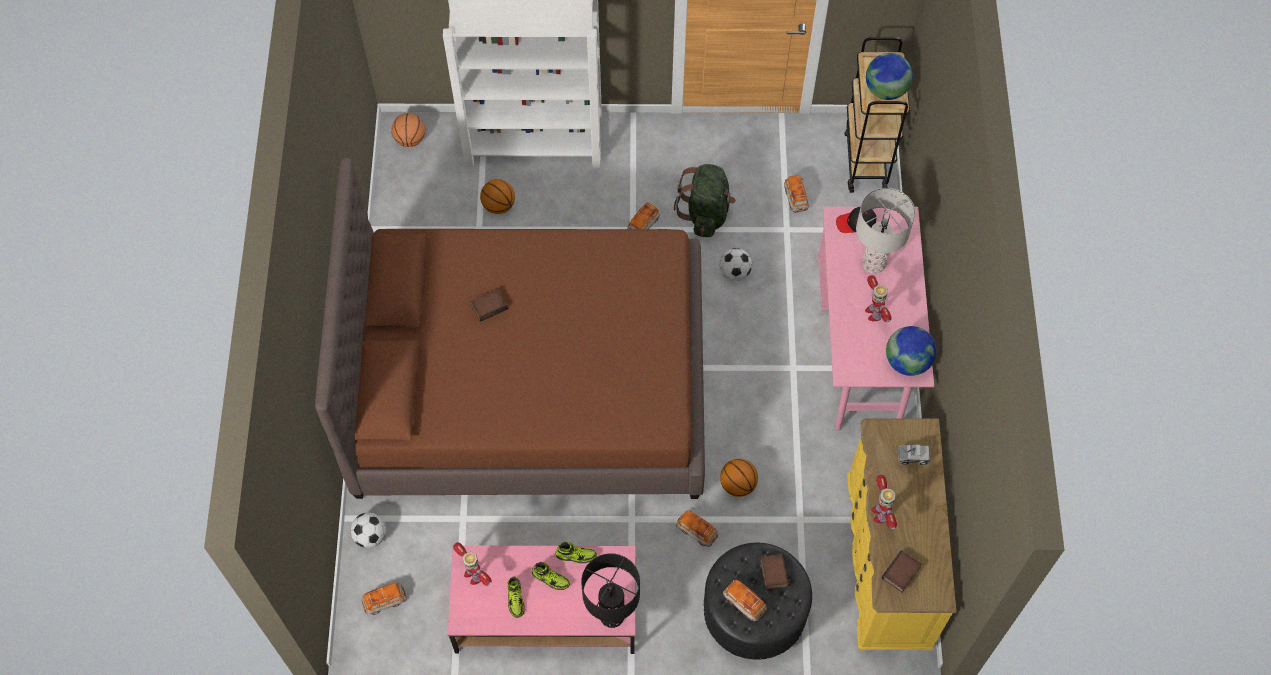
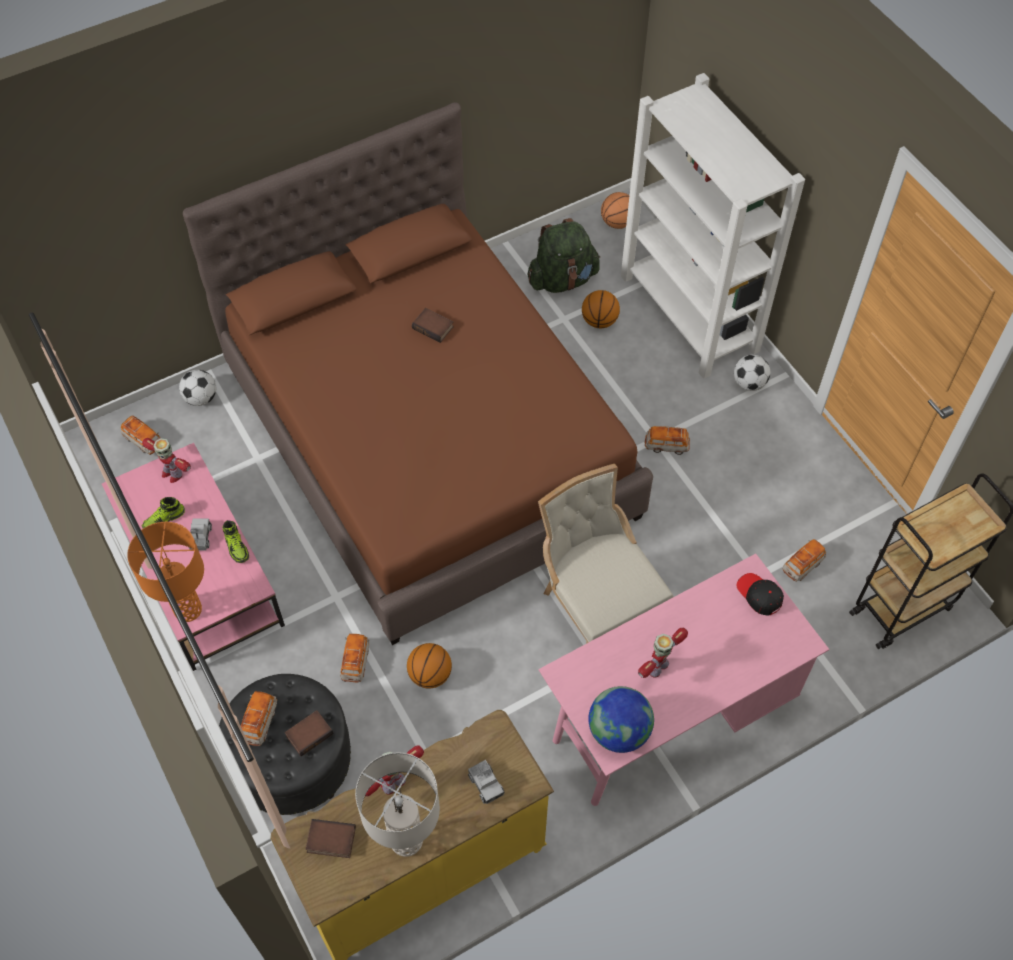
camera: 60 degrees right, 5 degrees down
toy robot [453,542,492,586] -> toy robot turned 75 degrees counterclockwise [142,438,191,483]
shoe [532,562,570,590] -> toy truck [189,518,212,550]
black table lamp [581,553,640,628] -> orange table lamp [127,522,204,622]
green backpack [674,164,736,237] -> green backpack moved to [527,218,600,293]
football [720,248,752,281] -> football moved to [734,355,770,391]
white table lamp [856,188,915,274] -> white table lamp moved to [355,752,440,857]
globe [866,53,913,100] -> none
none -> beige chair [538,464,674,644]

